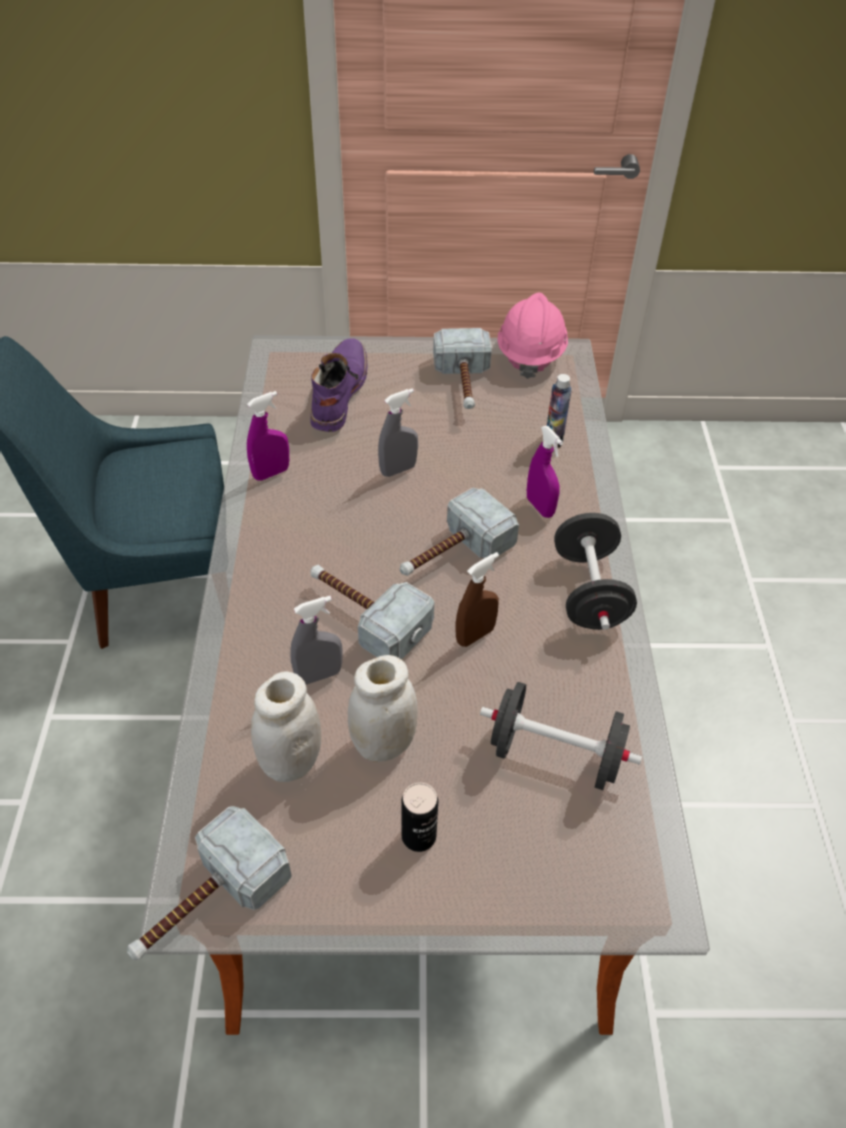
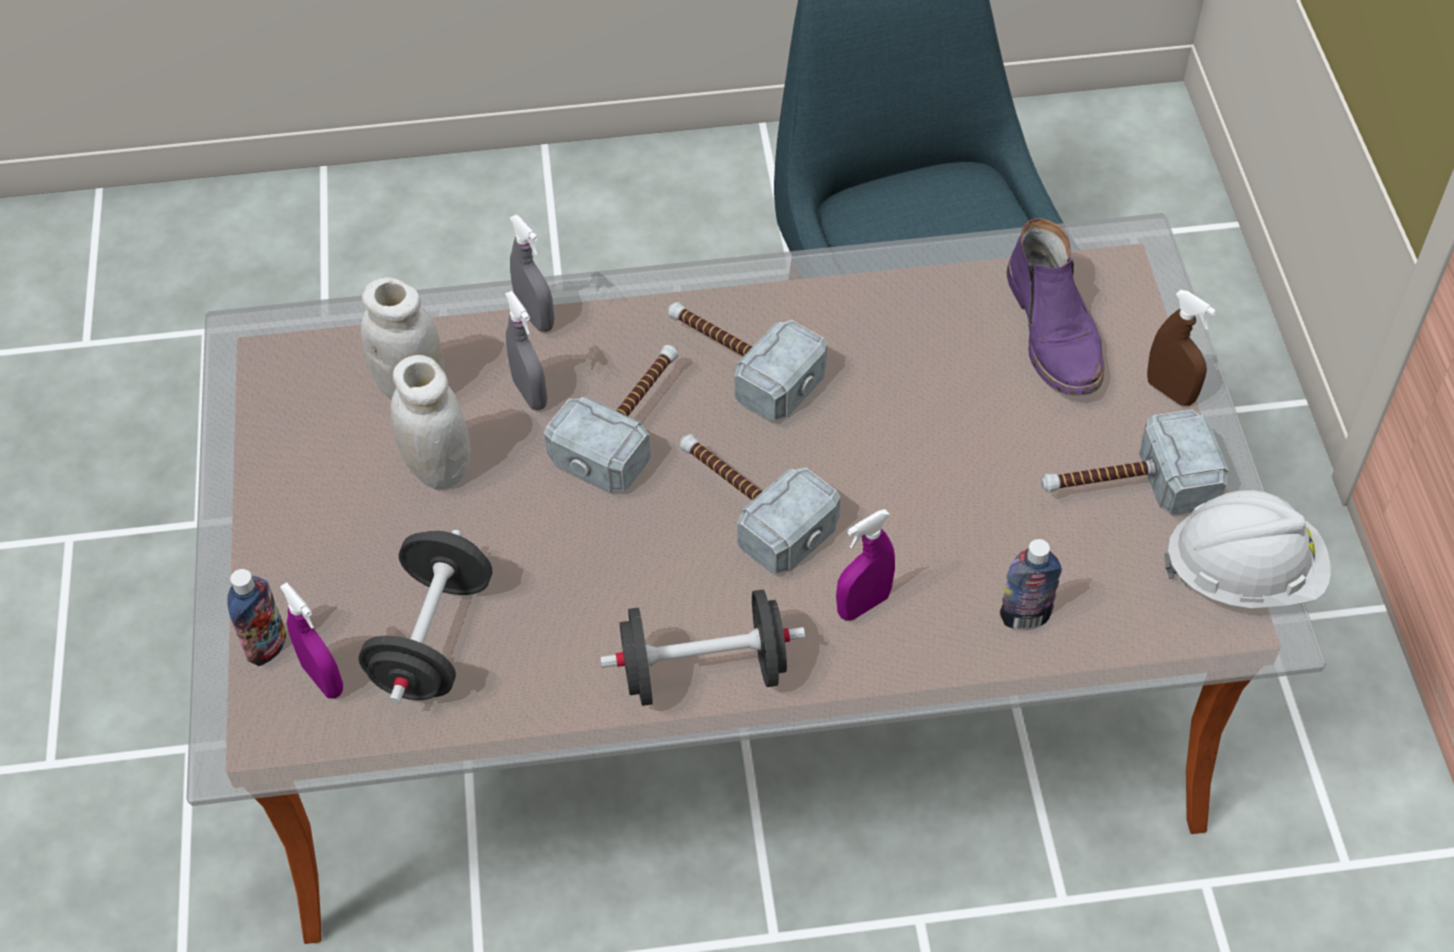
camera: 85 degrees right, 5 degrees up
hammer [127,806,292,960] -> hammer moved to [668,302,827,421]
purple spray bottle [247,391,289,481] -> purple spray bottle moved to [280,582,343,698]
purple boot [310,338,368,432] -> purple boot turned 75 degrees clockwise [1007,218,1104,395]
grey spray bottle [378,388,418,477] -> grey spray bottle moved to [510,215,554,332]
can [401,782,438,852] -> none
brown spray bottle [456,552,499,647] -> brown spray bottle moved to [1147,290,1217,406]
pink hard hat [497,293,568,379] -> white hard hat [1164,490,1331,608]
none -> bottle [227,569,286,666]

